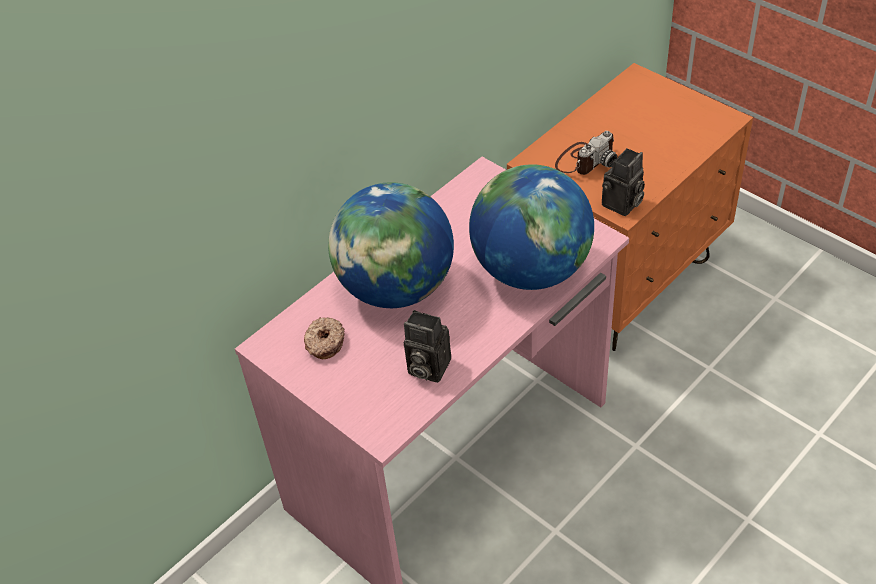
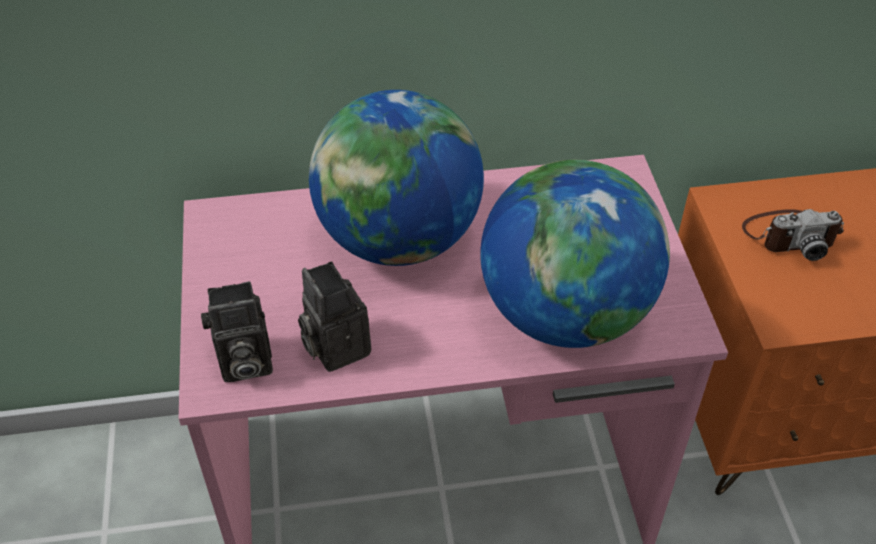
camera: 35 degrees right, 0 degrees up
donut [304,317,345,359] -> none
camera [602,148,645,216] -> camera moved to [201,281,273,382]

